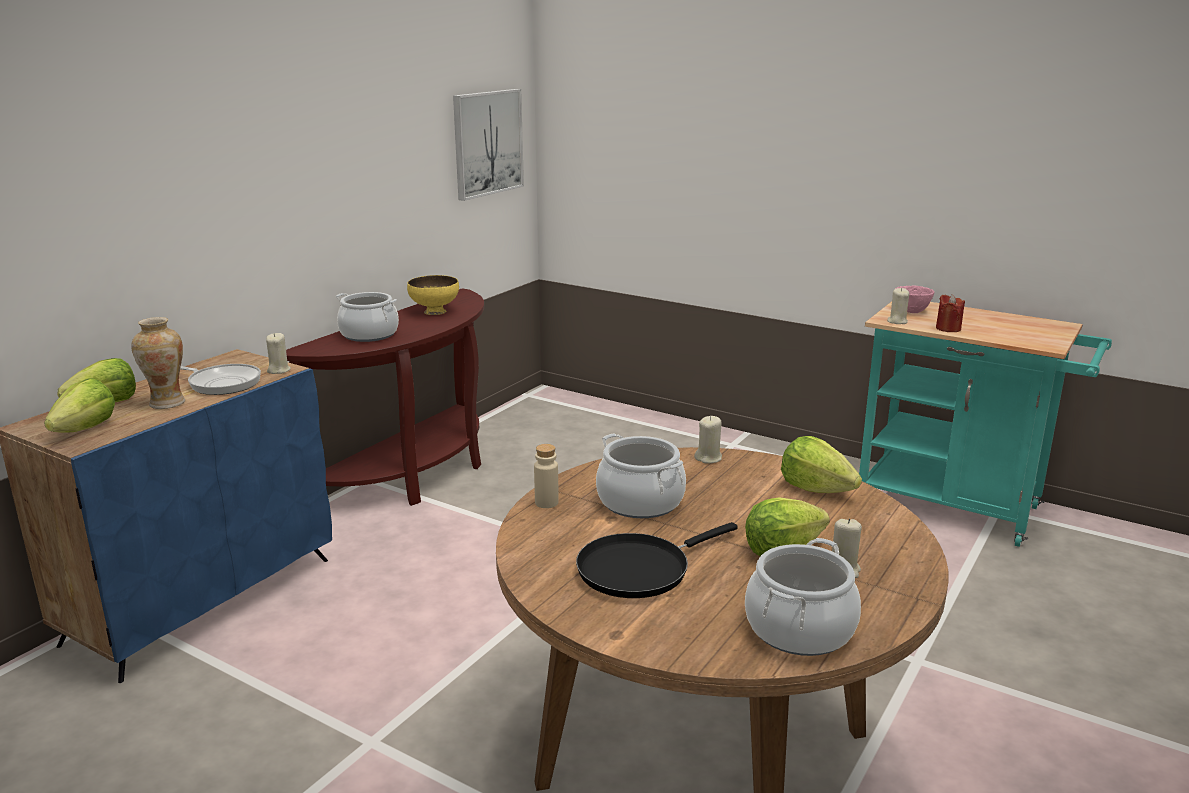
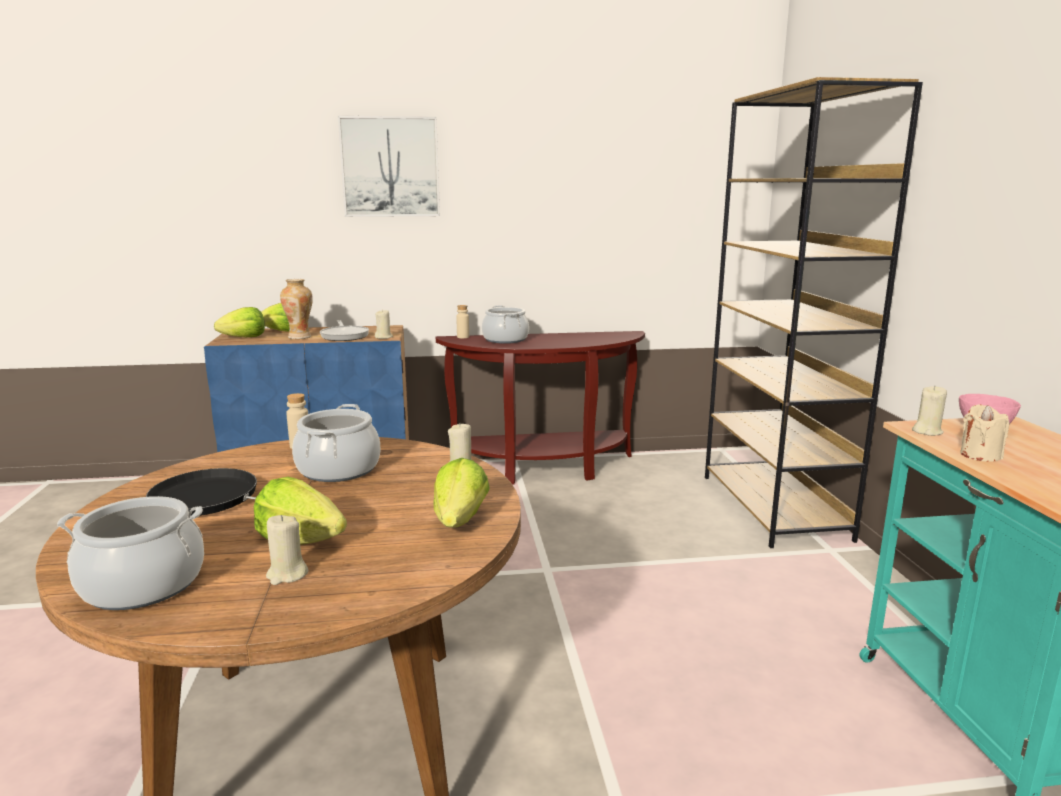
camera: 50 degrees right, 5 degrees down
yellow bowl [407,275,459,315] -> none
picture [453,89,524,201] -> picture moved to [338,116,440,217]
red candle [936,294,965,332] -> beige candle [960,404,1009,462]
none -> beige bottle [456,305,469,338]
none -> brown bookcase [705,77,923,548]

